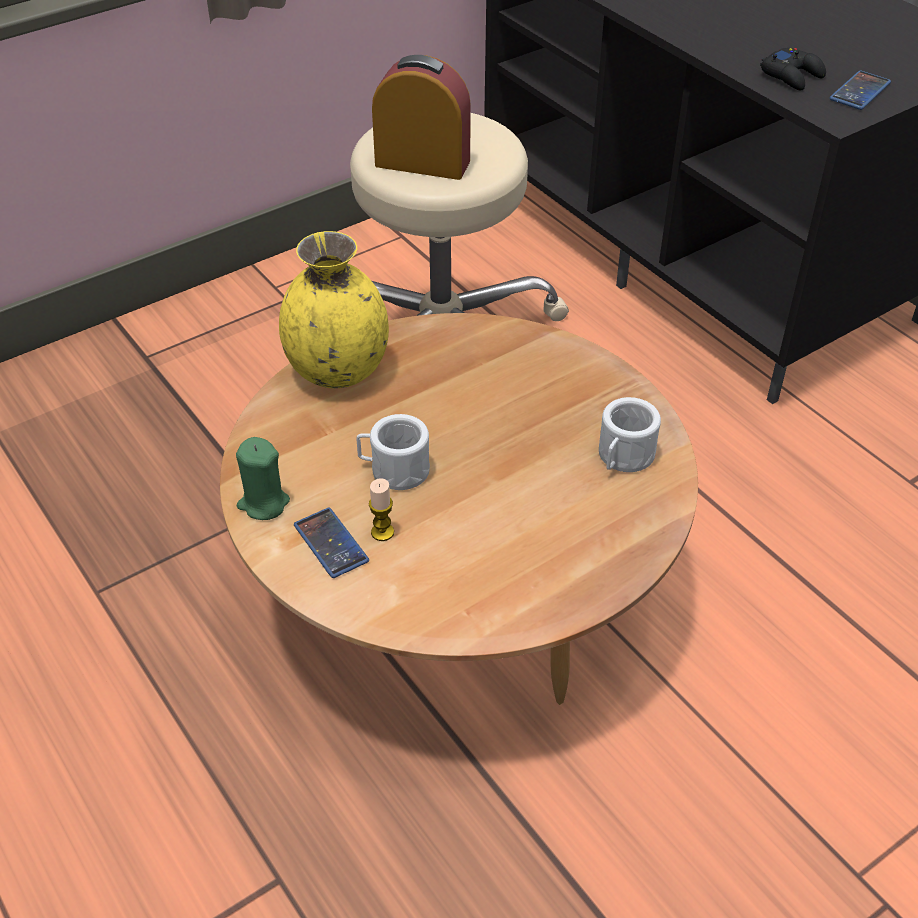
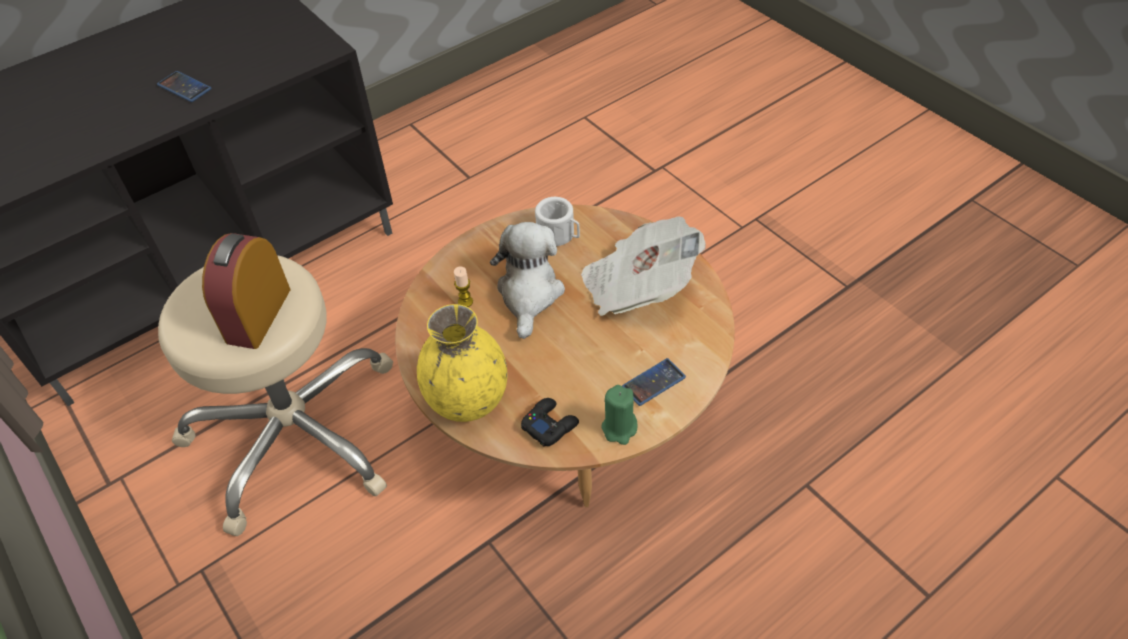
camera: 90 degrees left, 5 degrees up
white mug [356,414,430,490] -> none
candle [369,478,394,541] -> candle moved to [454,267,473,307]
black game controller [760,48,826,91] -> black game controller moved to [521,398,579,447]
phone [830,70,891,110] -> phone moved to [157,71,212,102]
none -> plush toy [490,222,565,339]
none -> newspaper [581,216,706,316]

